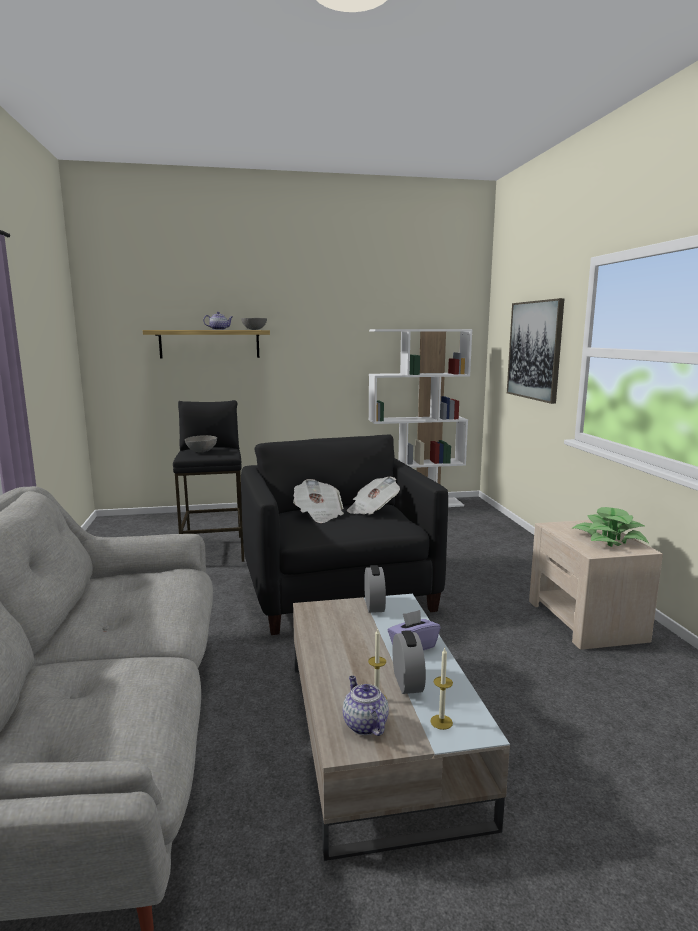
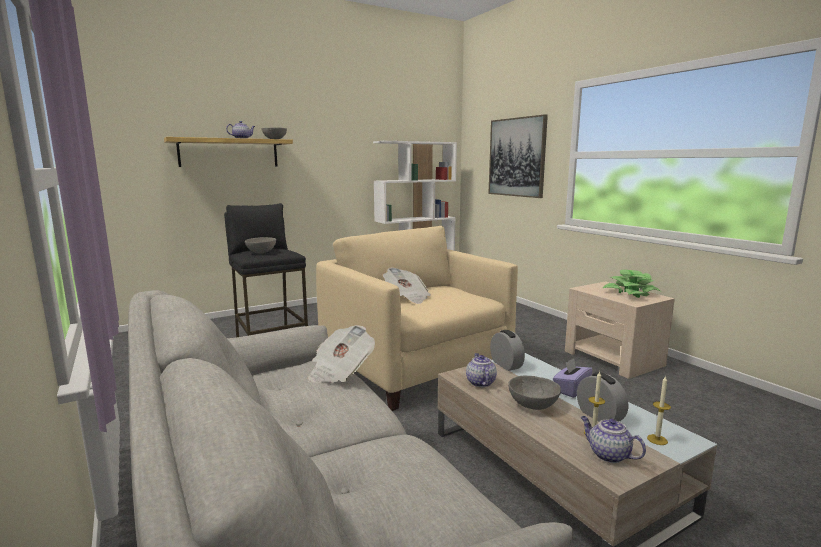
camera: 20 degrees left, 0 degrees up
black armchair [241,434,448,635] -> beige armchair [316,226,518,411]
newspaper [347,477,400,515] -> newspaper moved to [308,325,375,383]
none -> teapot [466,353,497,387]
none -> grey bowl [508,376,561,410]

